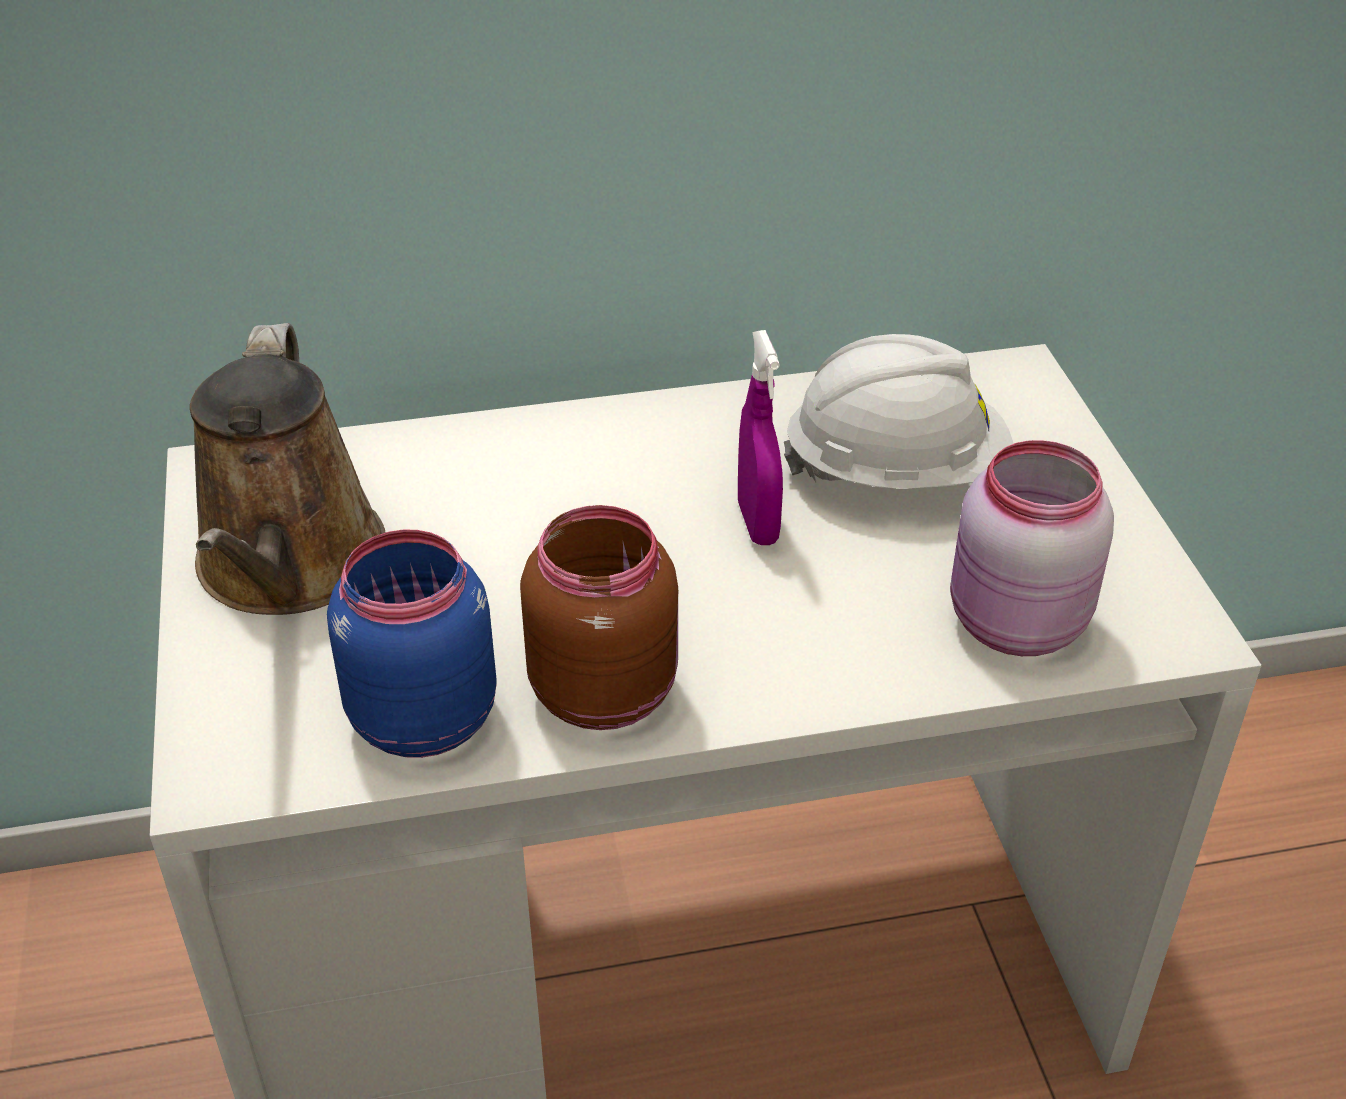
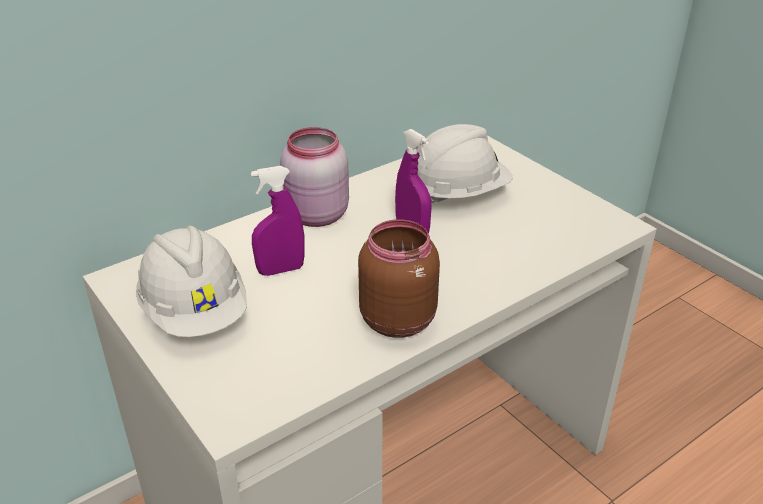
camera: 25 degrees left, 5 degrees down
brown watering can [190,323,386,615] -> white hard hat [136,225,247,337]
blue jar [327,530,497,758] -> none
pink jar [950,440,1114,656] -> pink jar moved to [280,127,349,227]
none -> purple spray bottle [251,166,305,276]

